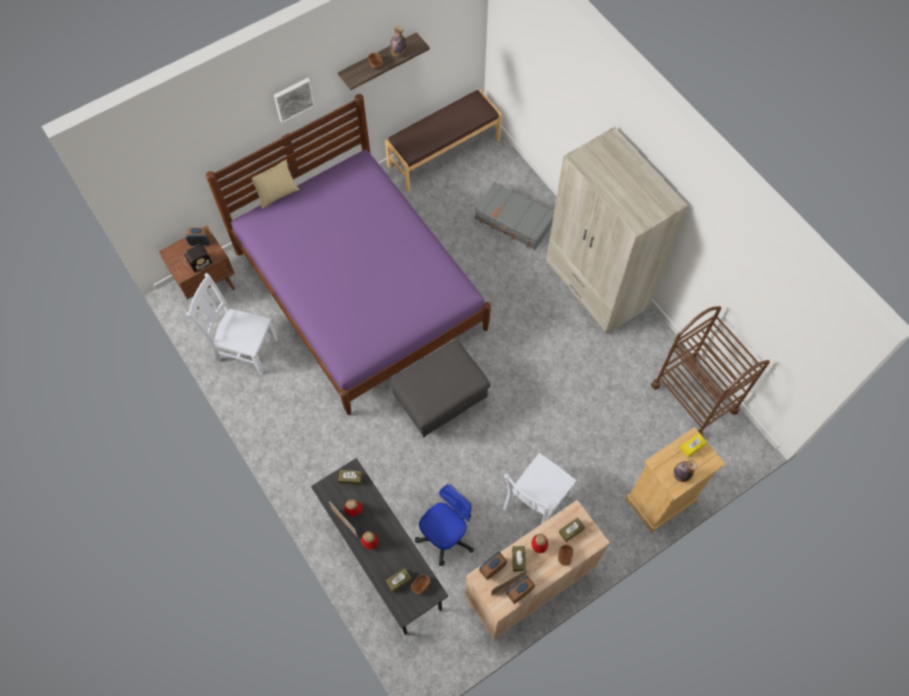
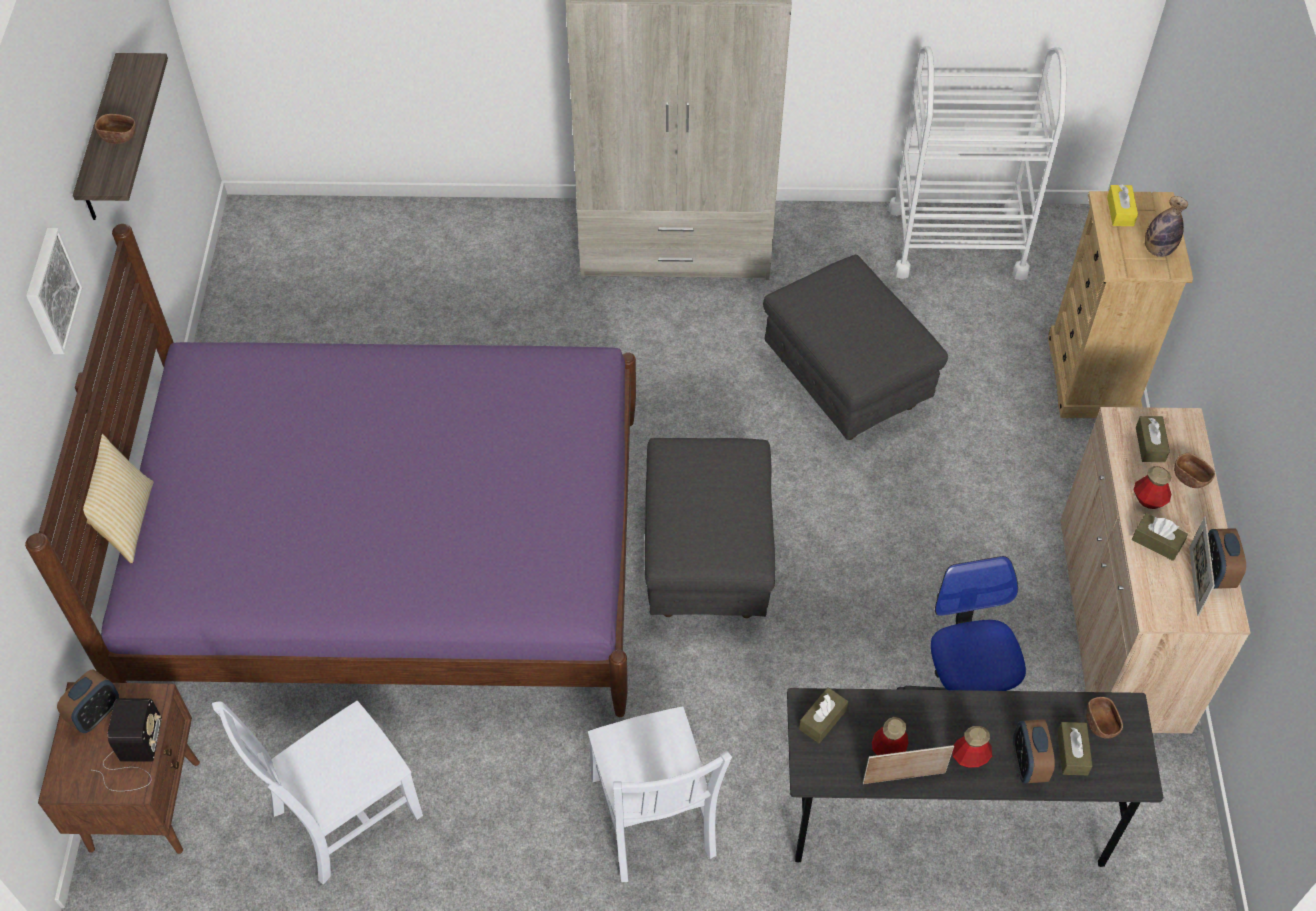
camera: 55 degrees left, 10 degrees down
brown bench [385,89,502,191] -> none
bottle [390,27,407,58] -> none
grey suitcase [475,182,554,250] -> none
alarm clock [479,552,507,580] -> alarm clock moved to [1013,719,1055,783]
white chair [503,453,576,525] -> white chair moved to [588,707,732,882]
brown cart [651,306,770,436] -> white cart [888,46,1067,280]
none -> grey ottoman [763,255,948,440]

